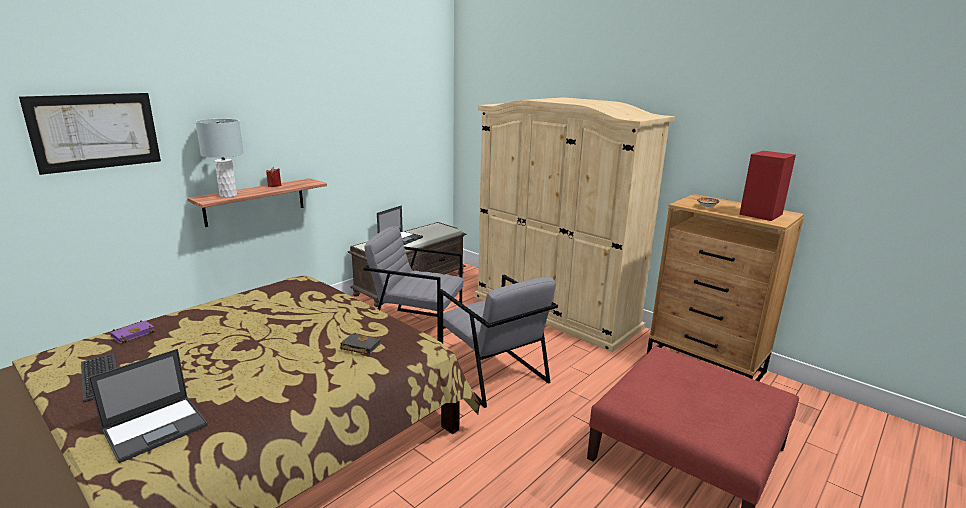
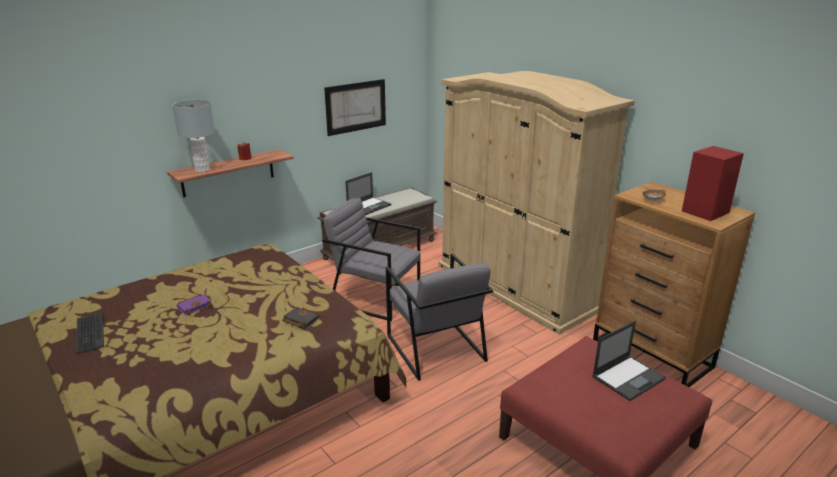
camera: 10 degrees right, 5 degrees up
picture [19,93,161,175] -> picture moved to [324,79,386,136]
laptop [88,349,208,463] -> laptop moved to [592,320,666,401]
purple book [110,320,155,343] -> purple book moved to [177,294,212,315]

